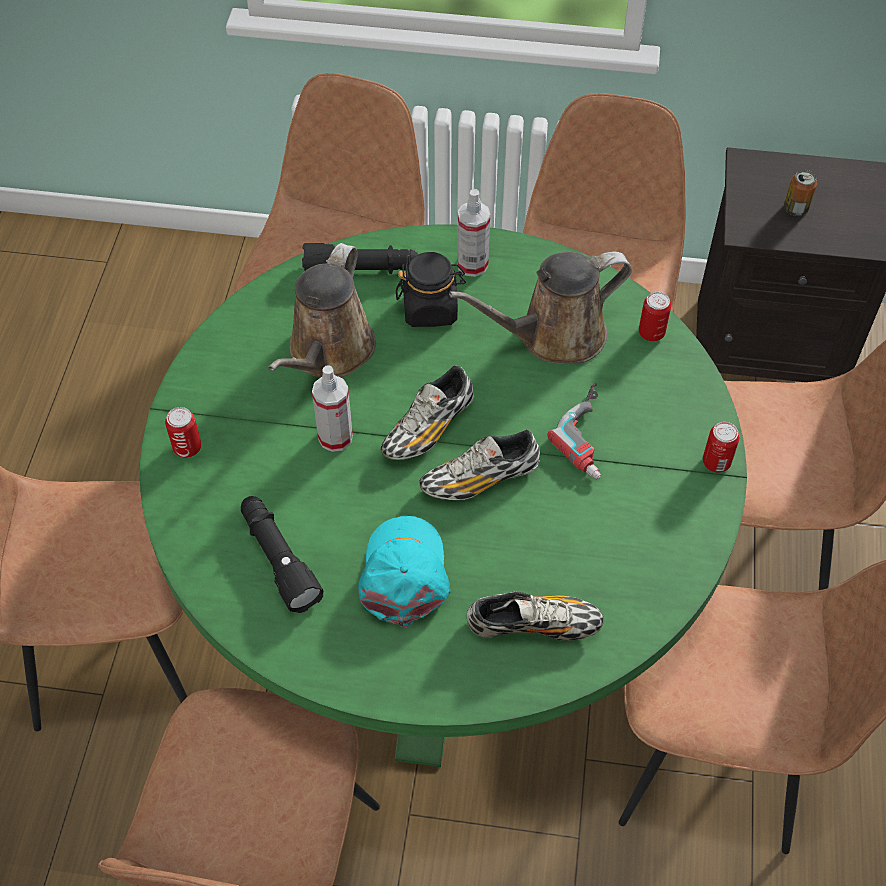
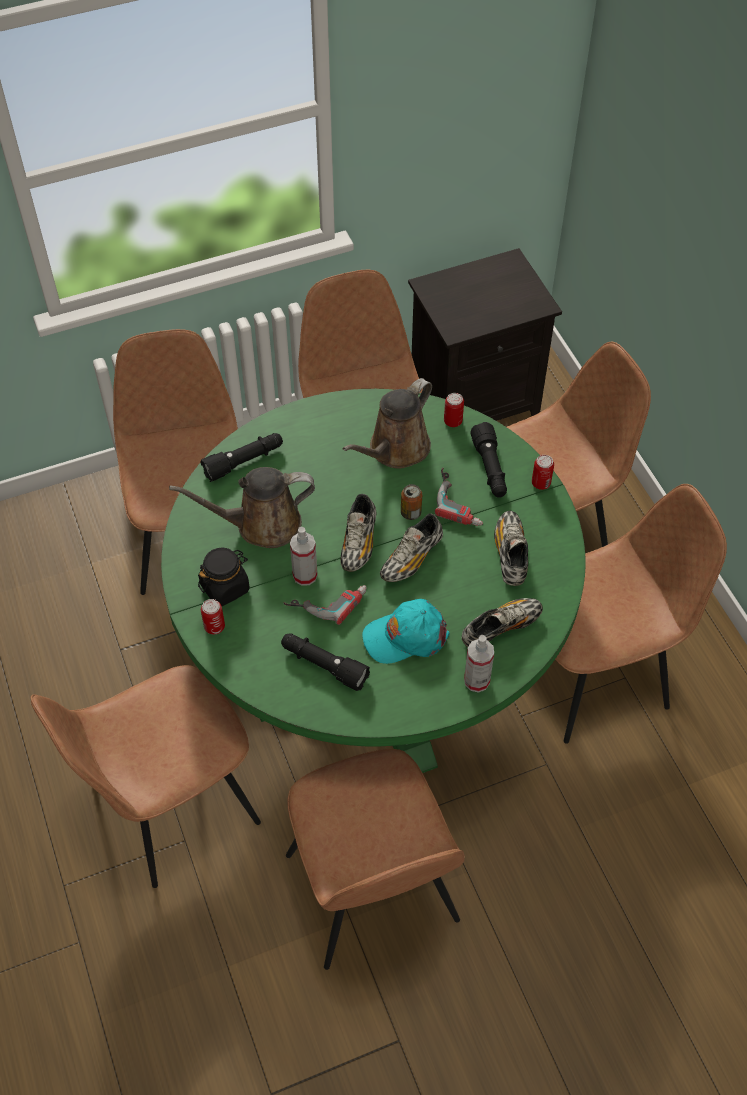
camera: 30 degrees left, 0 degrees up
brown watering can [268,243,376,378] -> brown watering can turned 90 degrees clockwise [169,467,315,548]
turquoise cap [358,516,451,627] -> turquoise cap turned 75 degrees counterclockwise [362,599,450,664]
black jar [396,252,466,327] -> black jar moved to [198,548,249,606]
spray bottle [457,189,490,277] -> spray bottle moved to [464,635,494,693]
can [784,170,817,216] -> can moved to [401,484,422,520]
none -> power drill [283,585,367,625]
none -> black flashlight [470,422,507,498]
none -> shoe [494,511,528,586]

